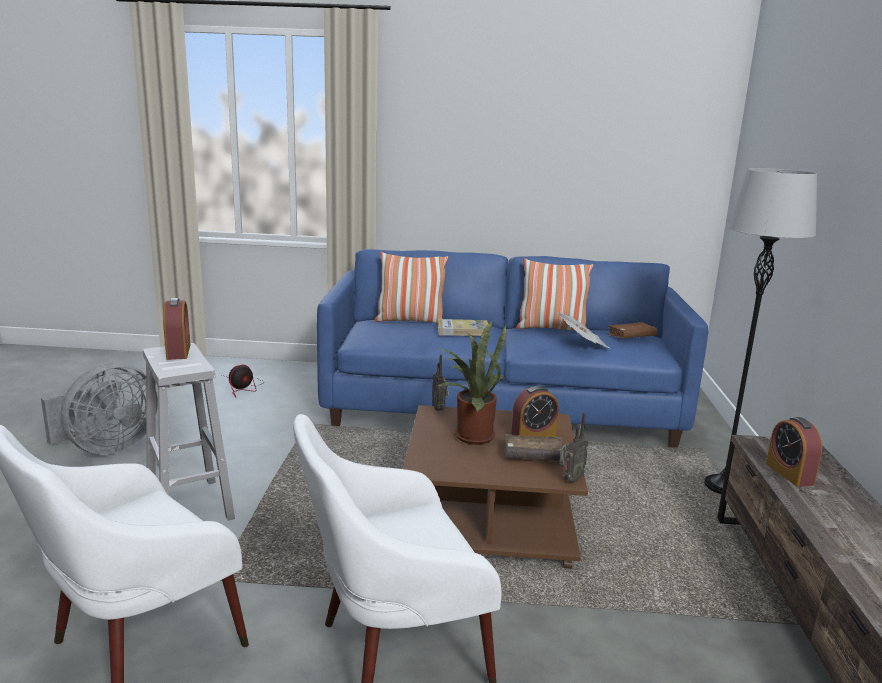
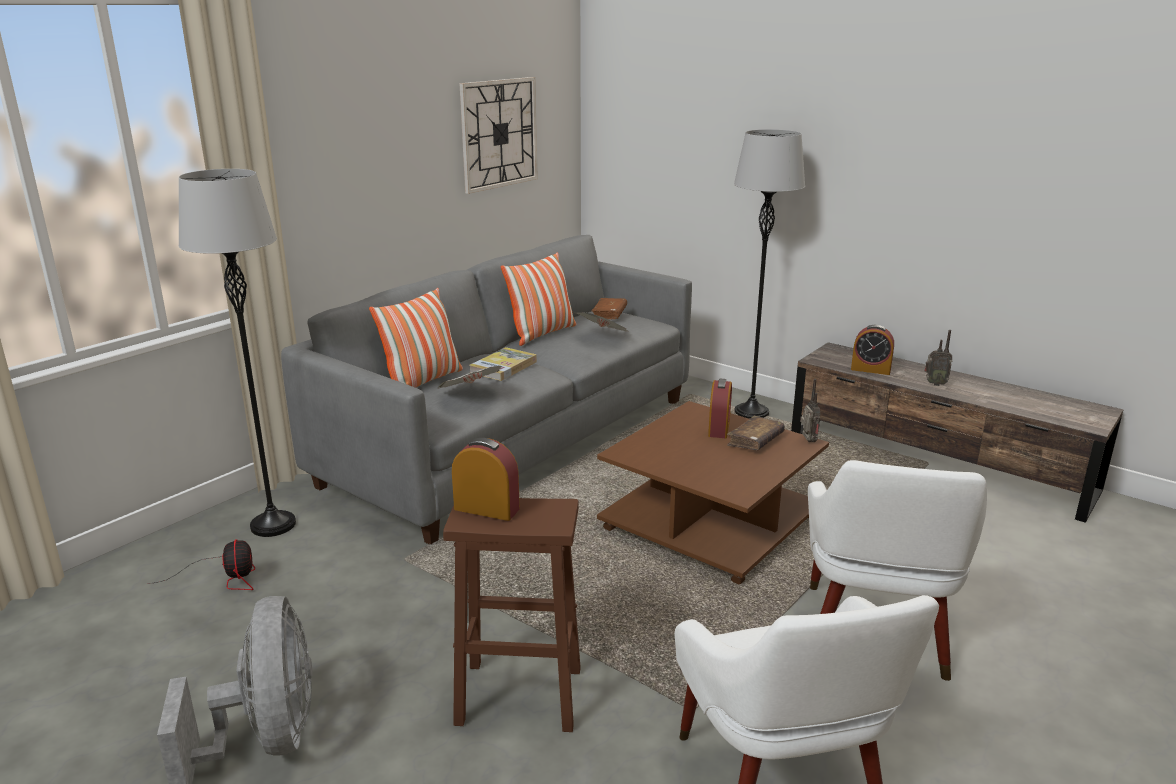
camera: 55 degrees left, 5 degrees up
white stool [143,343,235,521] -> brown stool [443,498,581,732]
blue sofa [317,249,708,448] -> grey sofa [281,235,692,544]
radio [432,354,449,411] -> radio moved to [924,330,952,386]
potted plant [437,321,506,445] -> none
none -> grey floor lamp [179,169,296,537]
none -> newspaper [438,366,502,388]
none -> wall clock [459,77,538,194]

